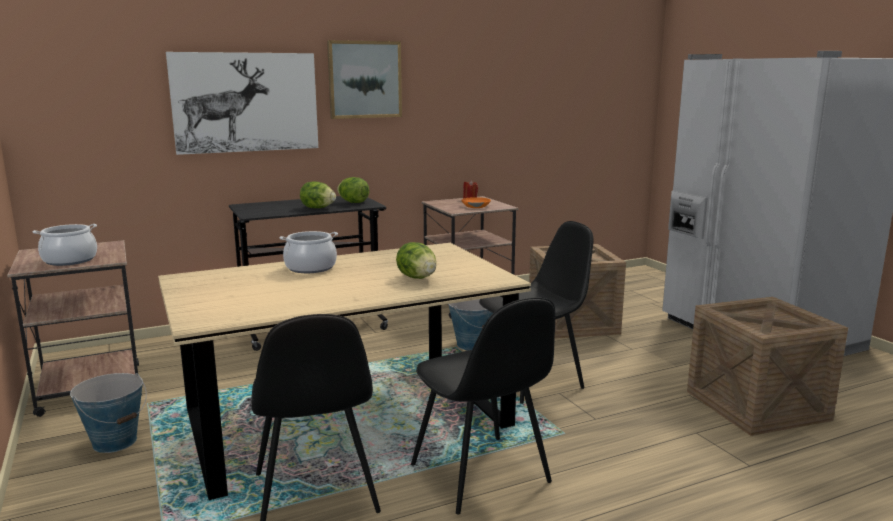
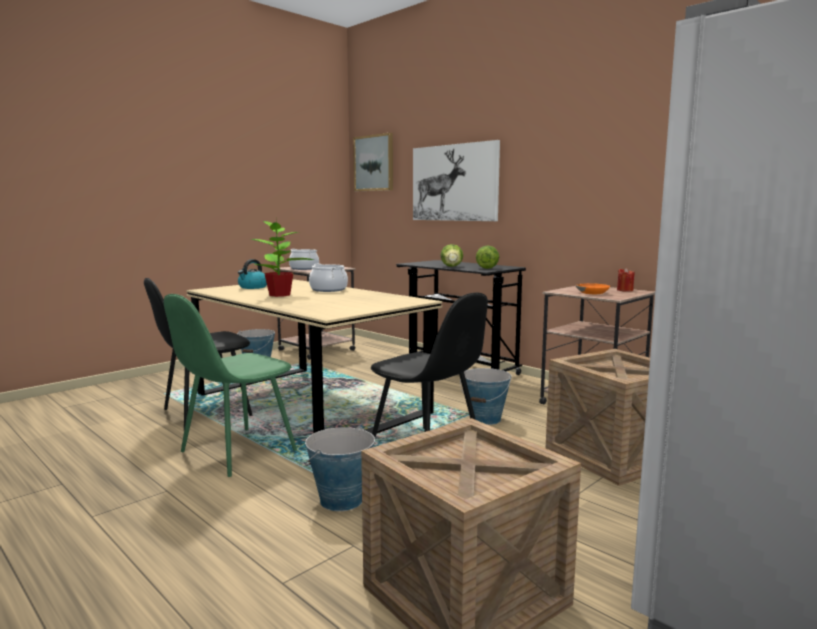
camera: 70 degrees right, 5 degrees down
picture [327,40,402,119] -> picture moved to [353,133,393,191]
lettuce [396,242,436,279] -> none
black chair [411,297,555,514] -> green chair [164,294,297,477]
none -> kettle [238,259,267,289]
none -> potted plant [251,218,314,297]
none -> bucket [305,426,375,511]

